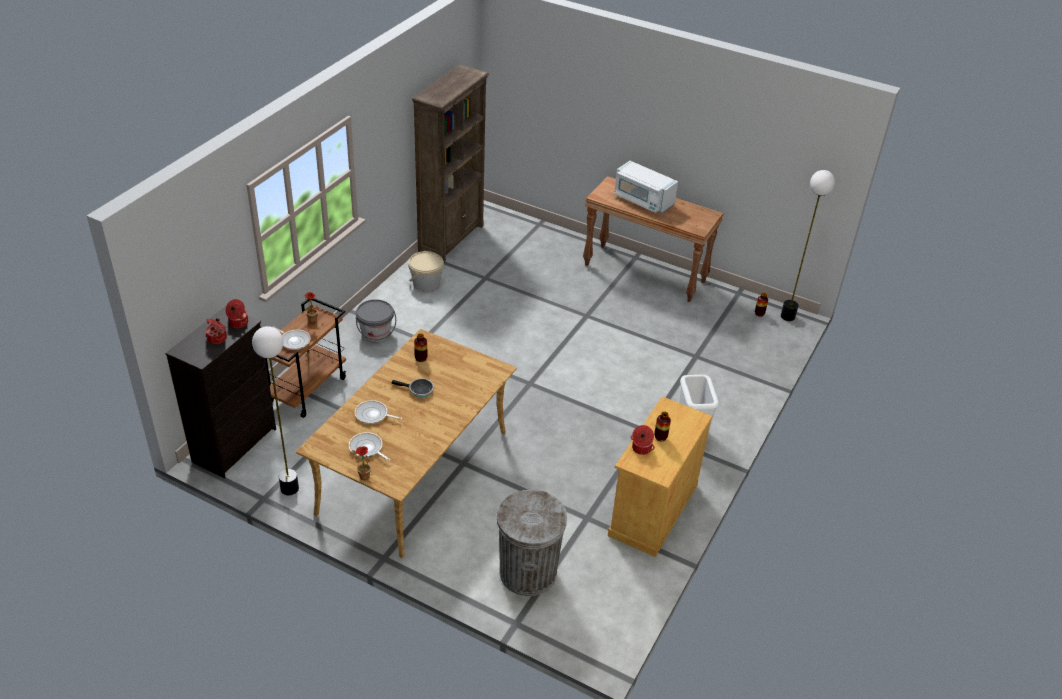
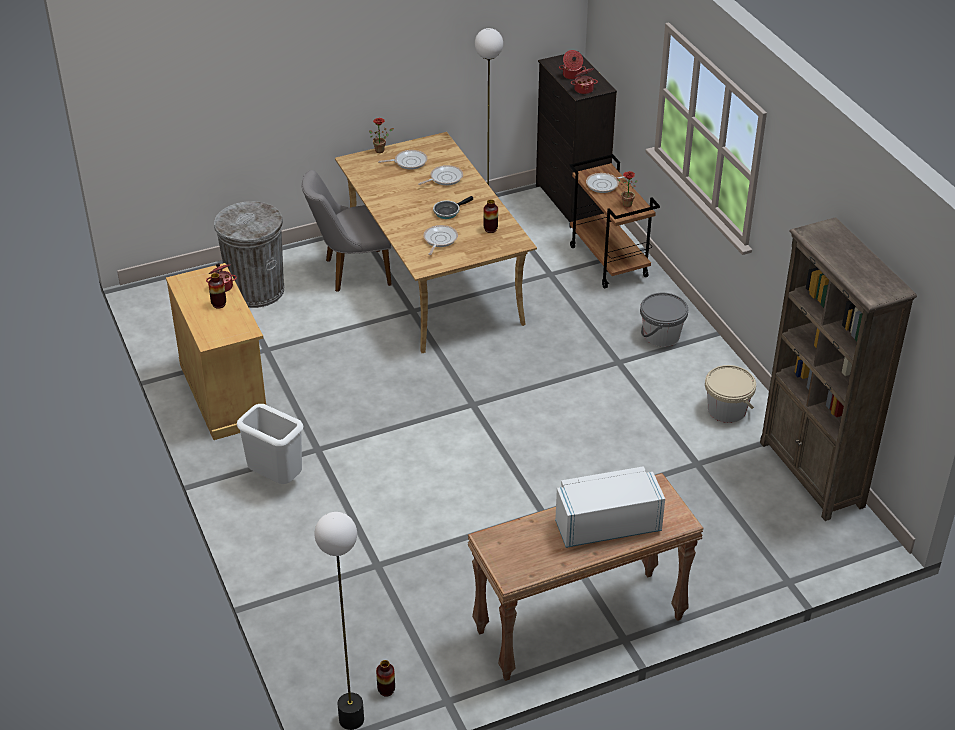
camera: 130 degrees right, 0 degrees up
none -> grey chair [301,170,392,292]
none -> frying pan [423,225,458,255]

